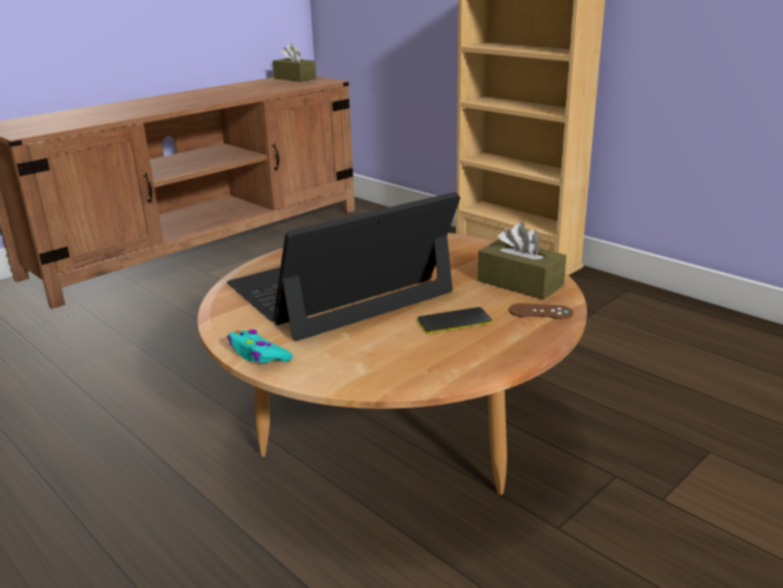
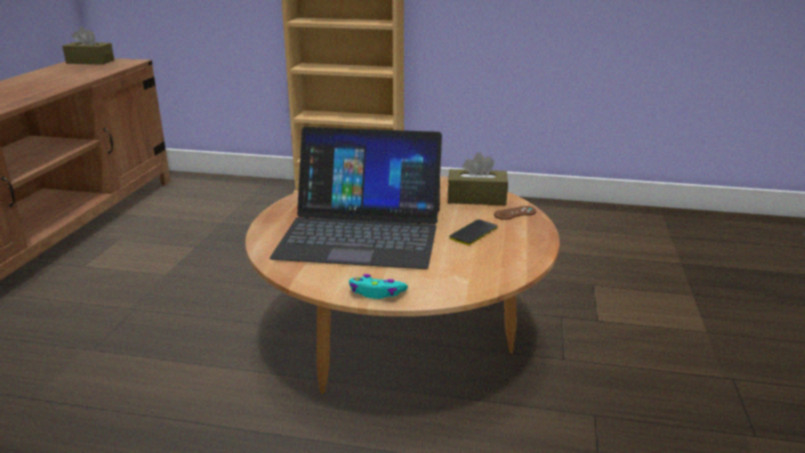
camera: 35 degrees left, 0 degrees up
laptop [227,192,460,341] -> laptop turned 105 degrees counterclockwise [270,127,442,269]

